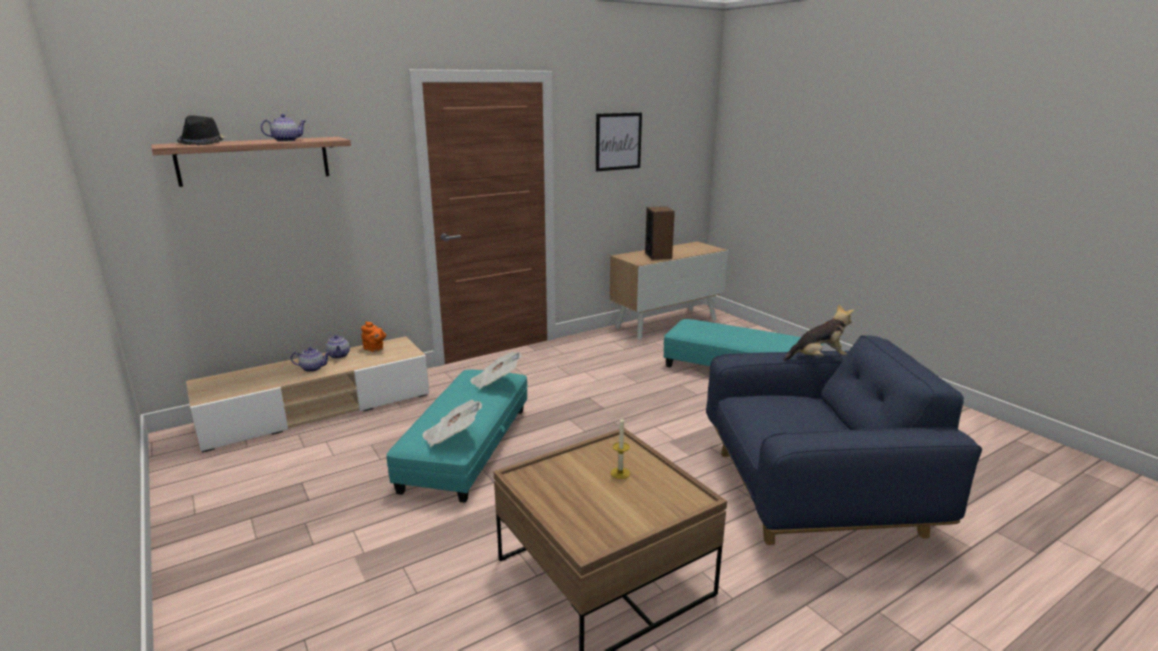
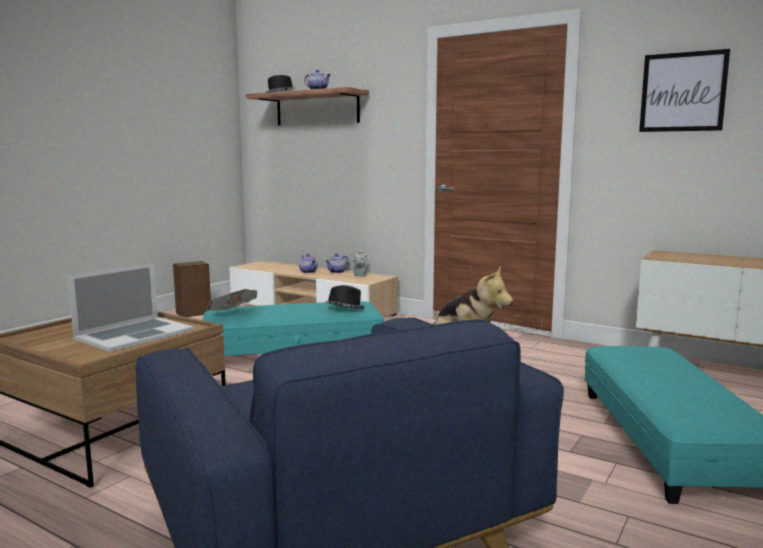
camera: 65 degrees right, 10 degrees down
orange teapot [361,321,386,352] -> grey teapot [351,249,369,277]
newspaper [470,351,522,389] -> black hat [324,285,364,309]
candle [611,417,630,479] -> laptop [68,263,194,352]
speaker [645,206,675,260] -> speaker moved to [173,261,211,317]

